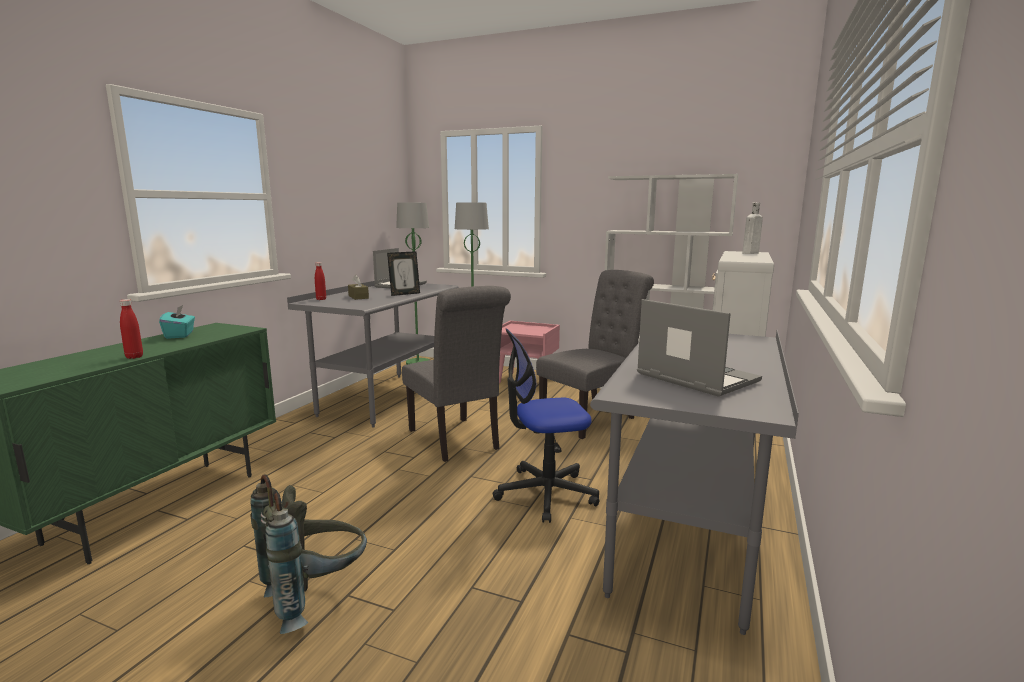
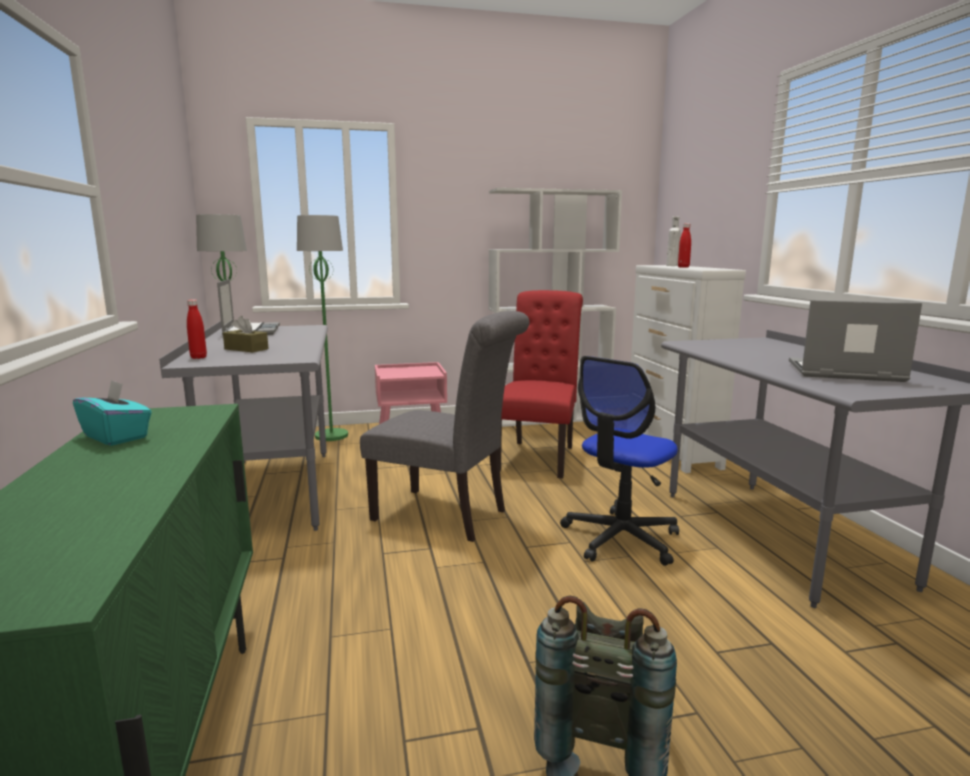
camera: 35 degrees left, 0 degrees up
red bottle [120,299,143,359] -> red bottle moved to [678,224,691,268]
picture frame [387,251,420,296] -> none
grey chair [536,270,654,439] -> red chair [499,290,583,478]

